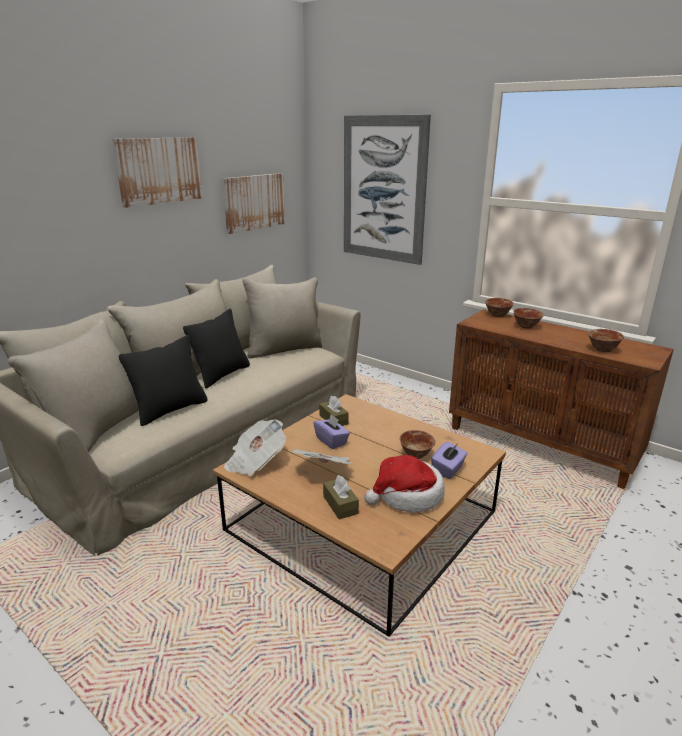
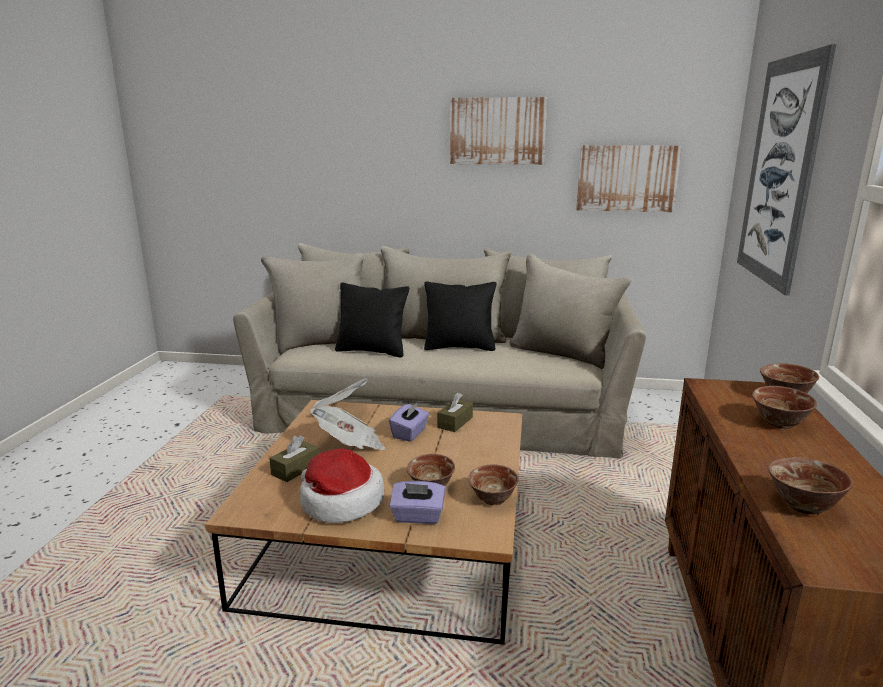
camera: 60 degrees right, 5 degrees down
none -> bowl [468,464,518,505]

